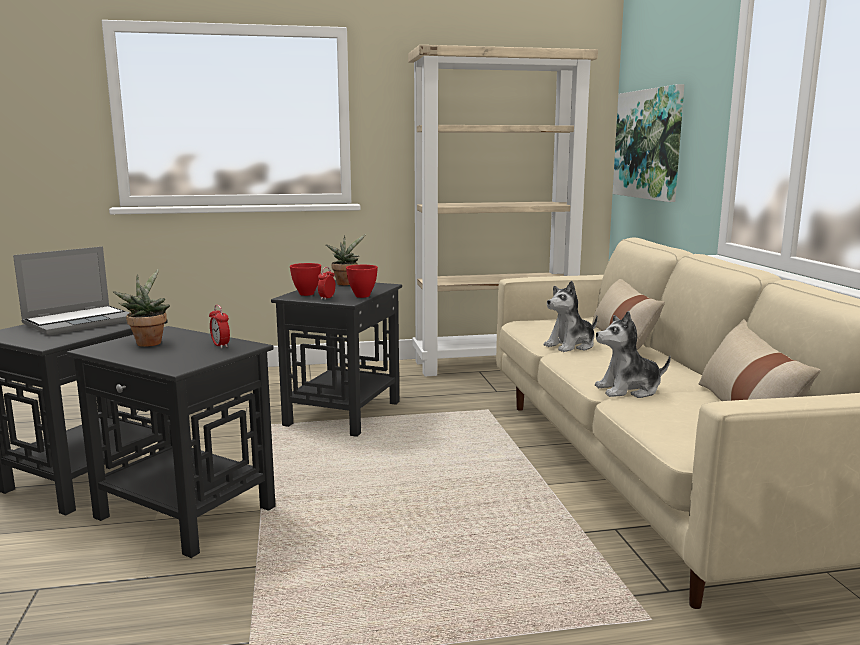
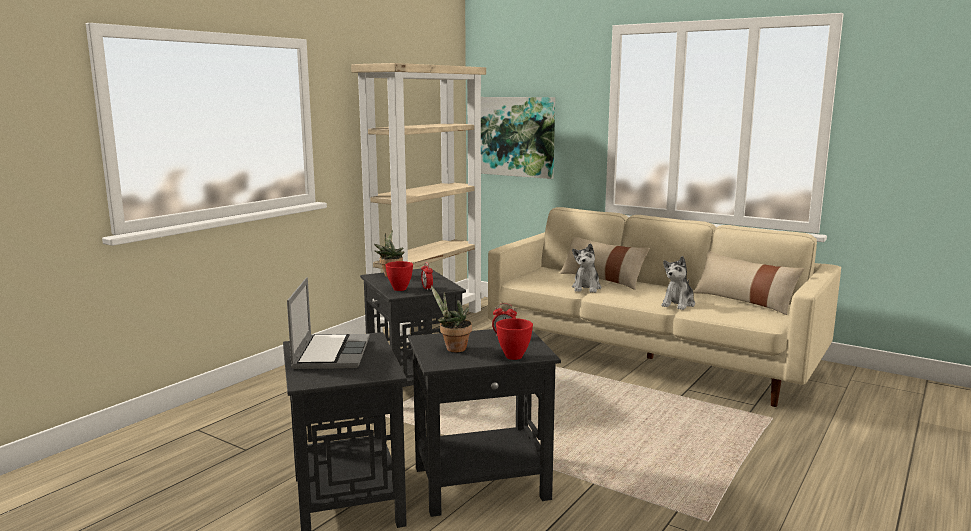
camera: 45 degrees left, 0 degrees up
red bowl [346,265,378,298] -> red bowl moved to [496,318,533,360]

